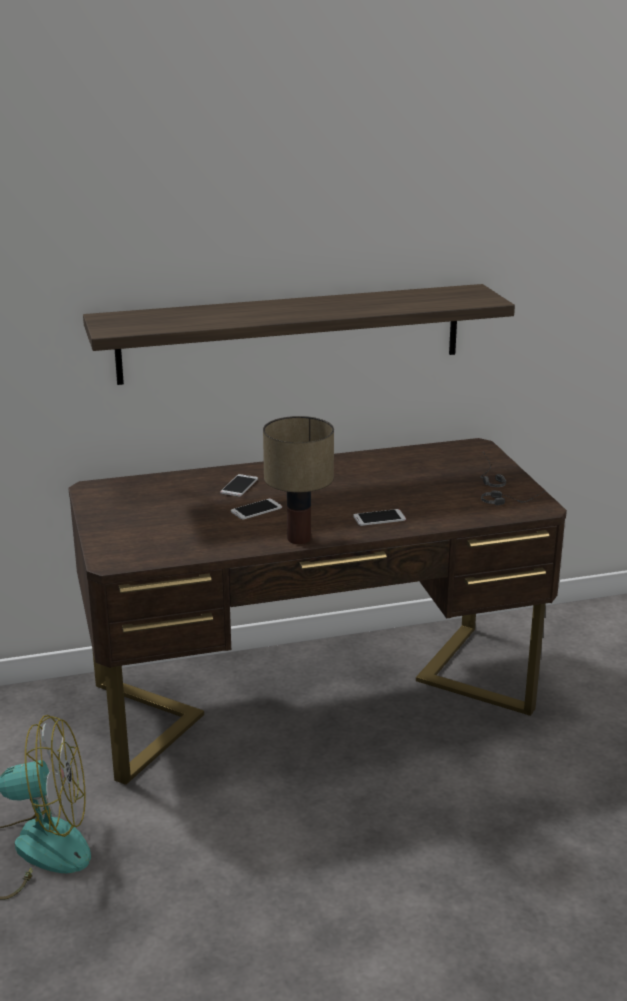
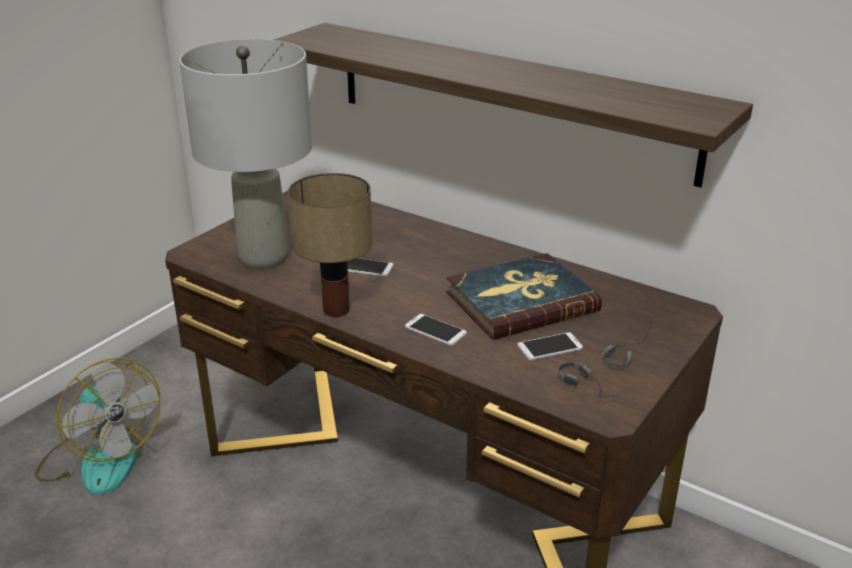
camera: 50 degrees right, 5 degrees up
phone [220,474,258,497] -> phone moved to [517,332,583,360]
none -> grey table lamp [179,39,312,269]
none -> book [447,253,602,340]

